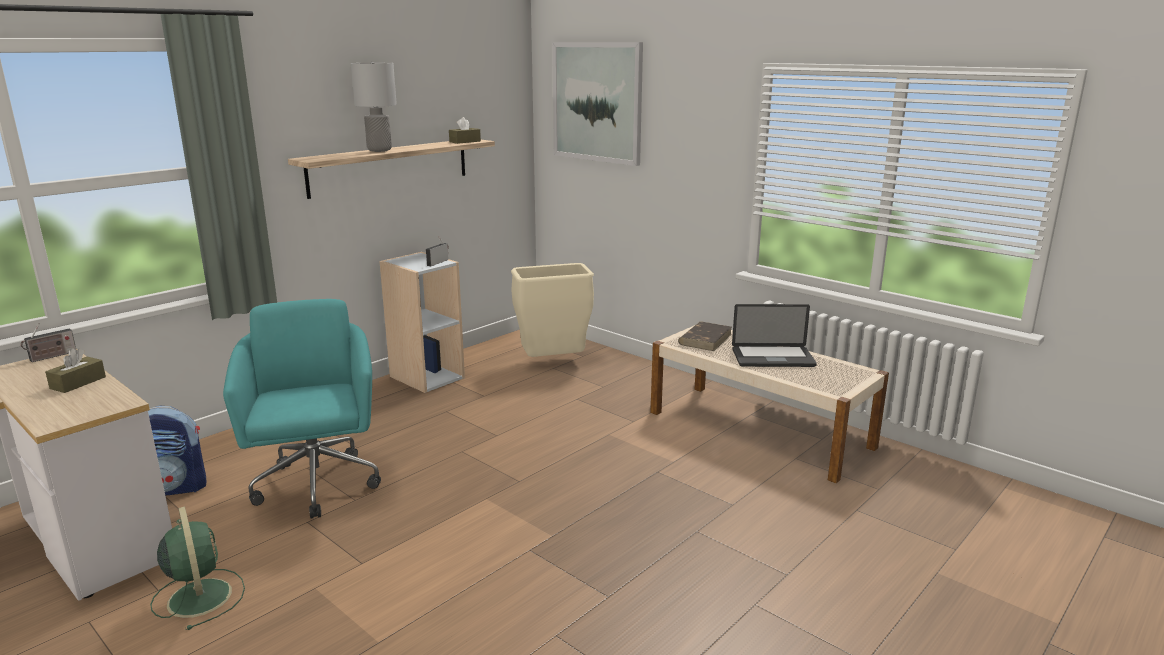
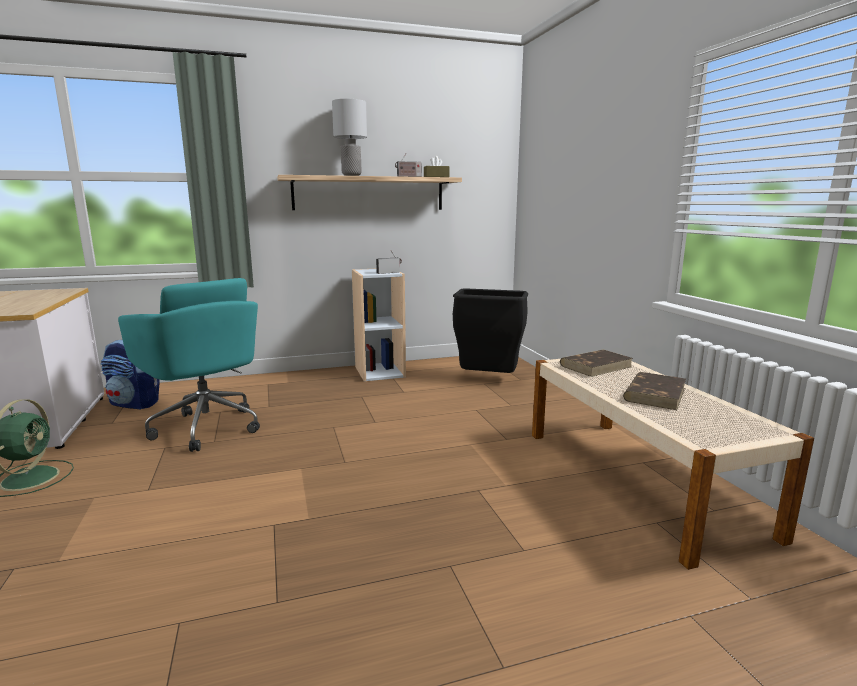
camera: 30 degrees right, 5 degrees down
radio [21,323,76,362] -> radio moved to [395,154,422,177]
brown tissue box [45,348,106,393] -> none
turquoise office chair [223,299,381,519] -> turquoise office chair turned 120 degrees clockwise [118,278,260,452]
beige trash can [511,263,594,357] -> black trash can [453,288,528,373]
picture [552,42,643,166] -> none
laptop [732,304,817,367] -> brown book [623,372,686,410]

